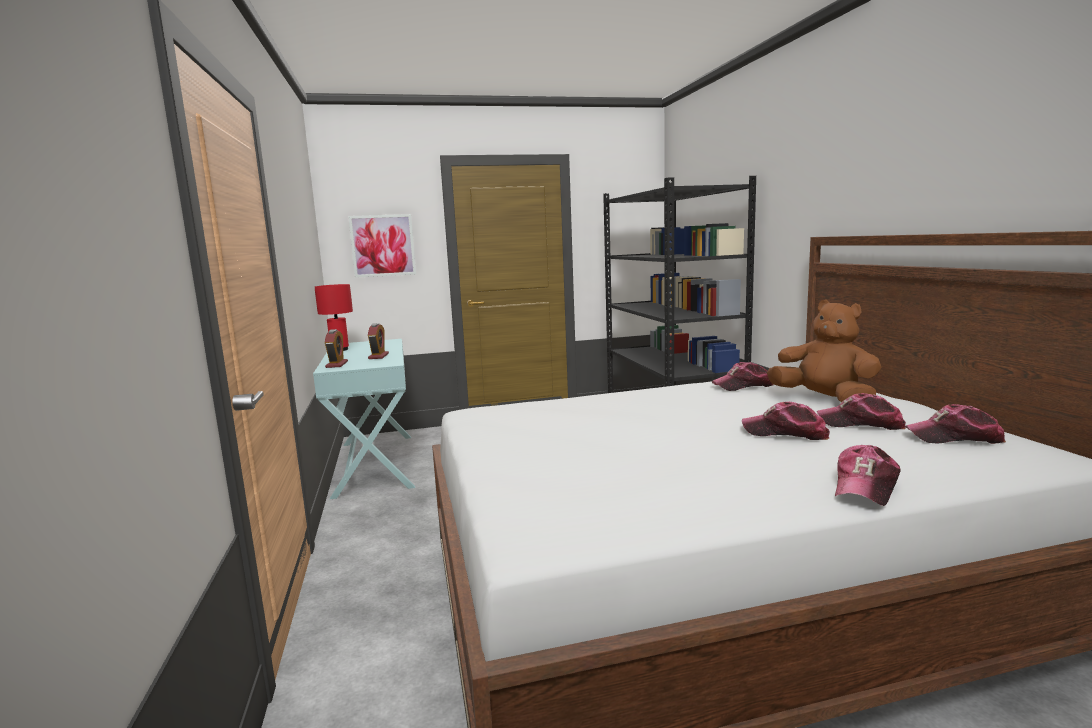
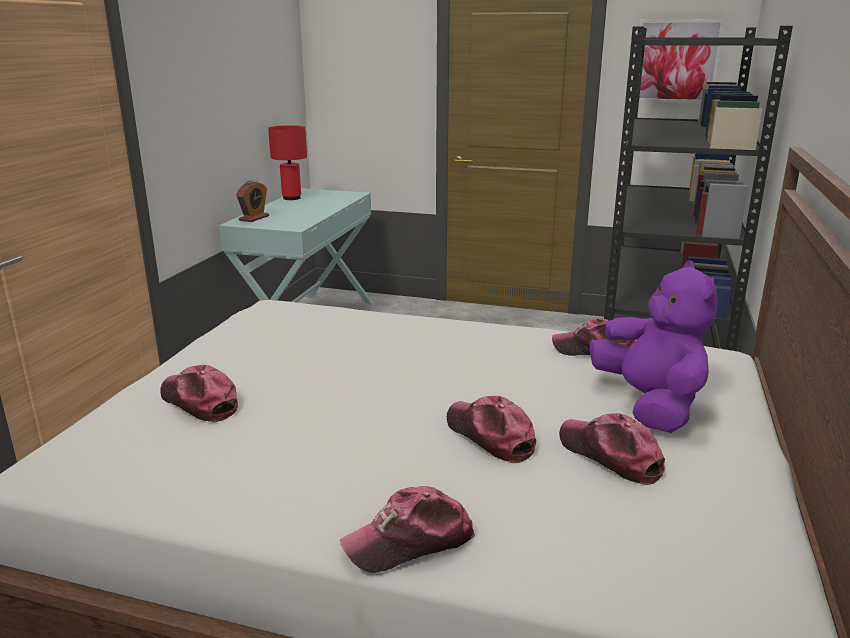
camera: 30 degrees right, 10 degrees up
picture [348,214,416,278] -> picture moved to [636,19,725,104]
alarm clock [368,323,389,359] -> none
brown plush toy [767,300,882,402] -> purple plush toy [589,260,718,433]
cap [905,404,1006,444] -> cap moved to [160,365,238,422]

